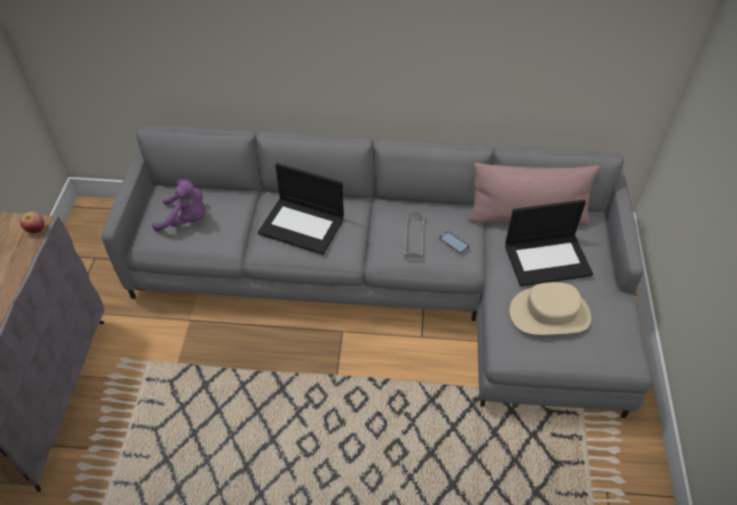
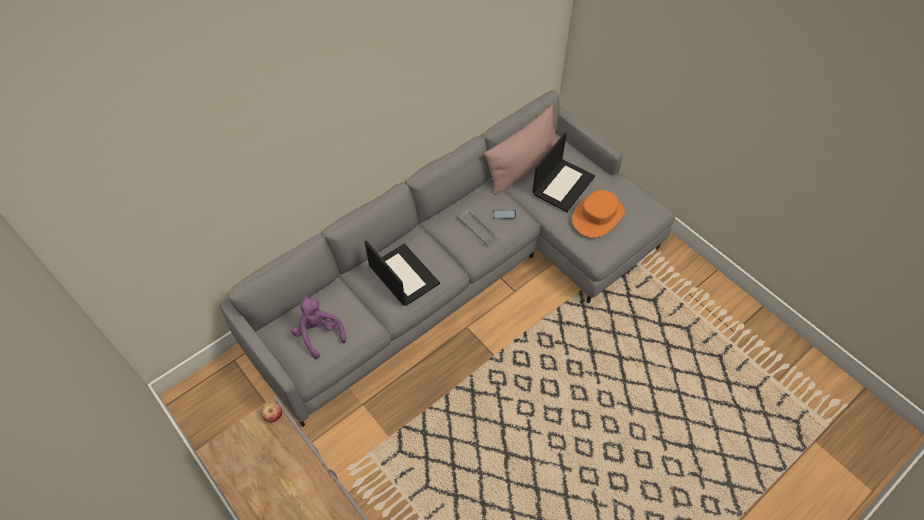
camera: 45 degrees left, 5 degrees up
purple plush toy [152,179,205,232] -> purple plush toy turned 90 degrees counterclockwise [291,296,346,359]
laptop [258,163,344,255] -> laptop turned 105 degrees counterclockwise [365,240,440,306]
beige hat [510,282,591,335] -> orange hat [572,190,625,238]

